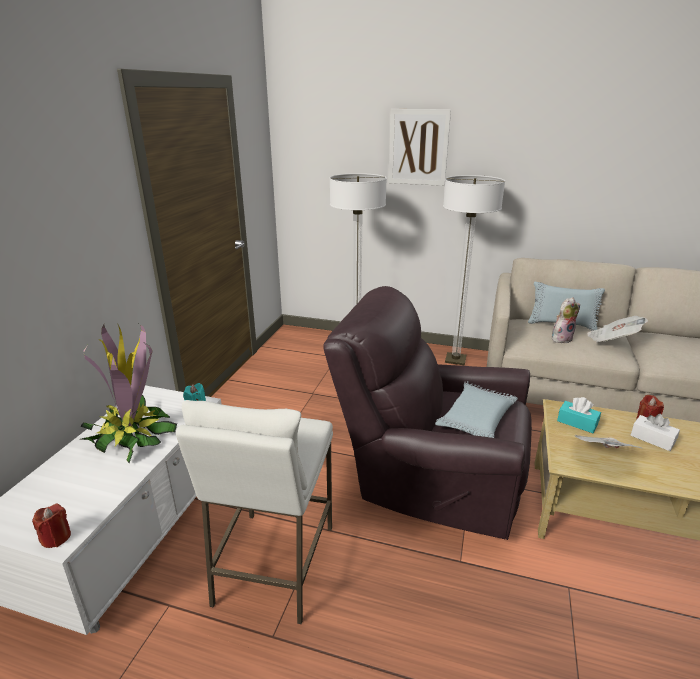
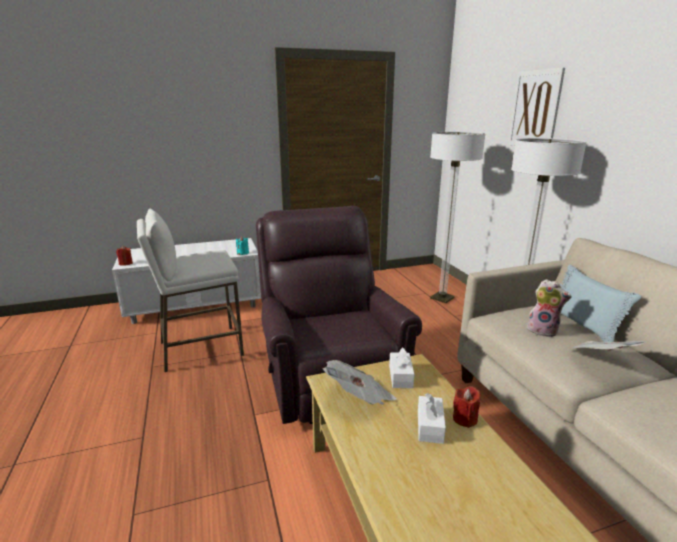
camera: 55 degrees right, 5 degrees down
potted plant [80,324,177,463] -> none
blue pillow [435,381,518,438] -> none
turquoise tissue box [557,397,601,433] -> white tissue box [389,347,414,388]

